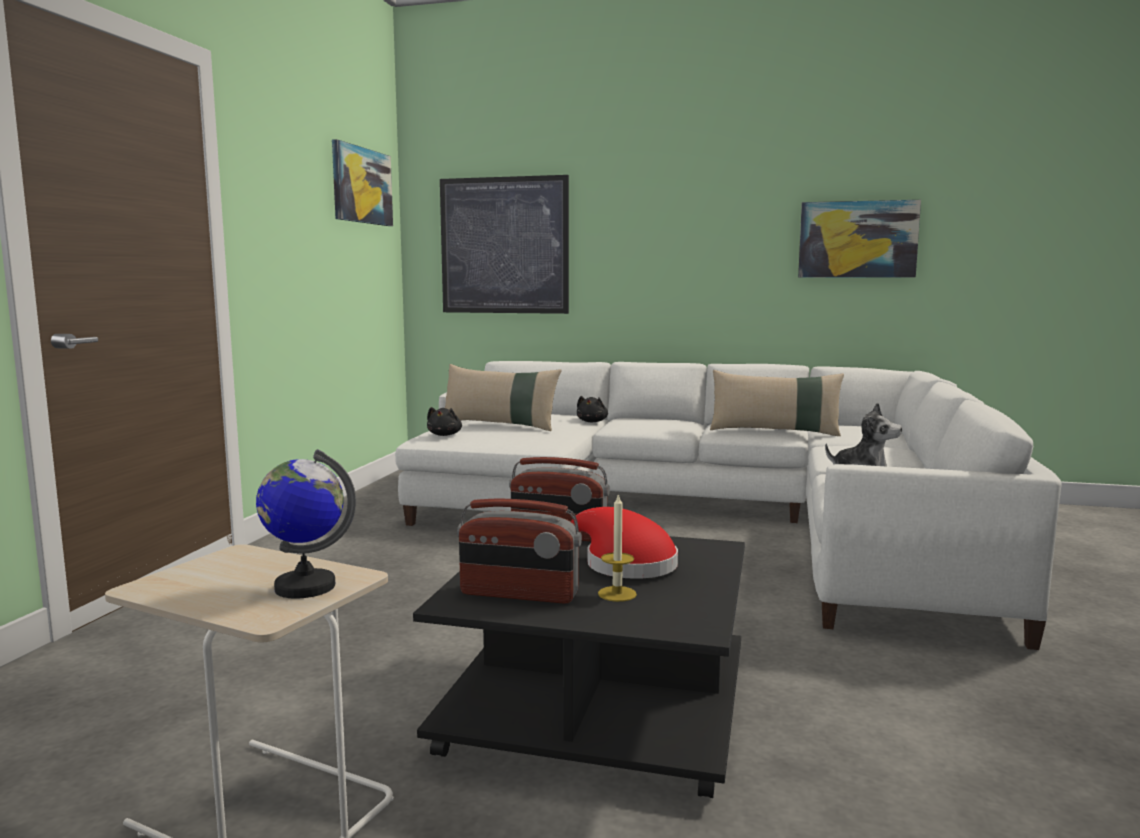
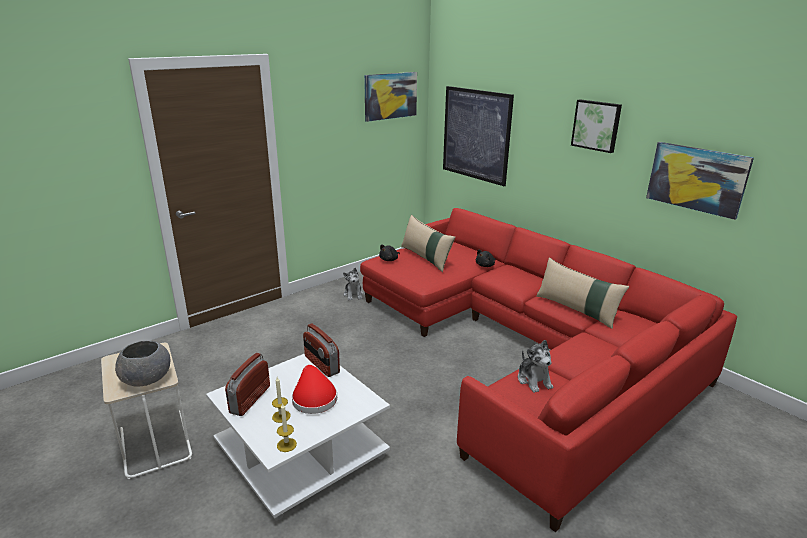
camera: 35 degrees right, 15 degrees up
globe [256,449,356,599] -> grey bowl [115,341,170,386]
white sofa [395,361,1061,650] -> red sofa [360,208,737,532]
black coffee table [413,536,745,798] -> white coffee table [206,353,390,521]
radio [457,499,582,604] -> radio turned 60 degrees clockwise [225,353,270,416]
none -> candle [277,403,297,452]
none -> plush toy [343,268,363,300]
none -> picture [571,99,622,153]

